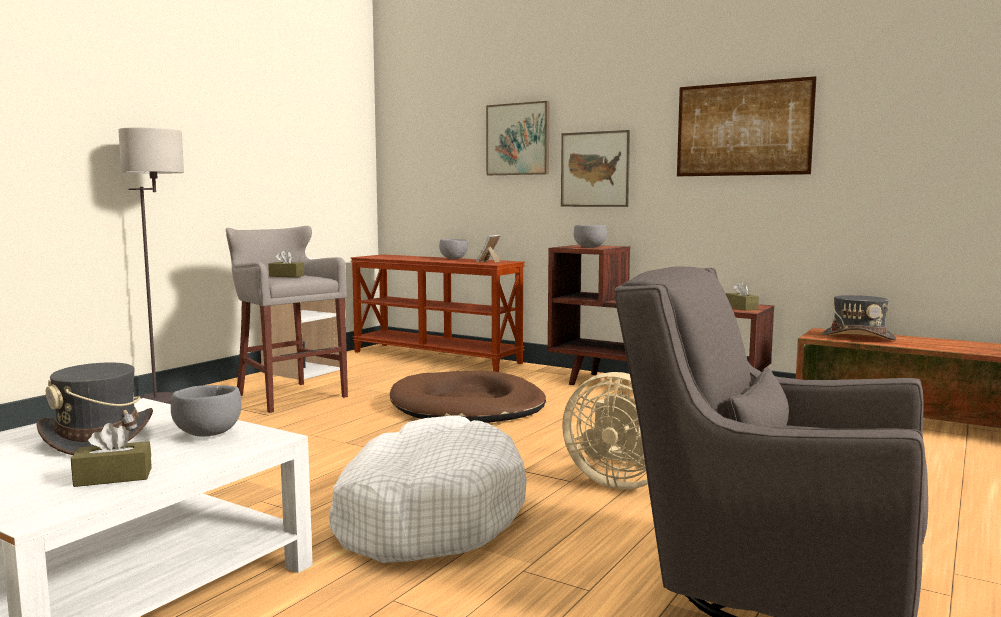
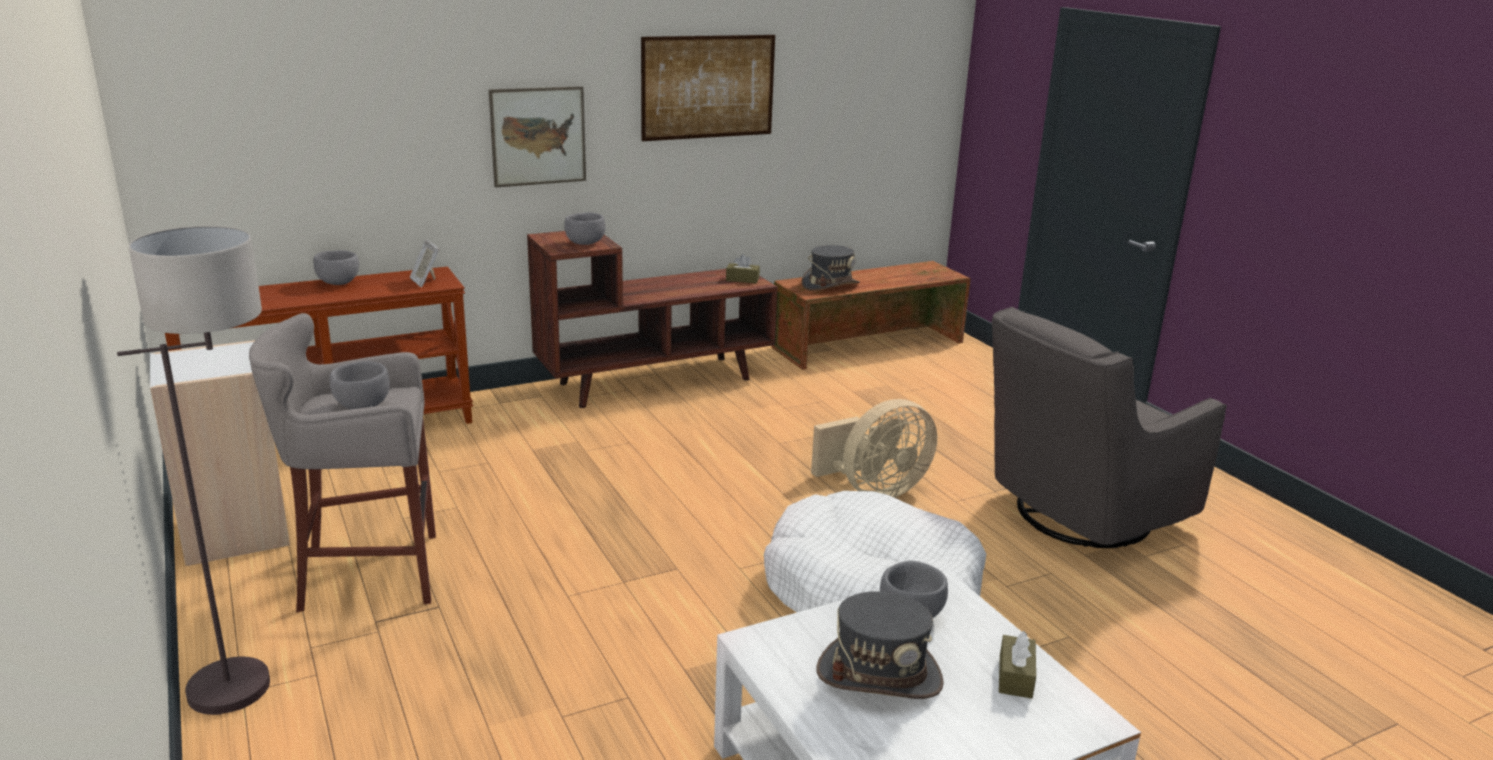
camera: 60 degrees left, 15 degrees up
brown tissue box [268,250,304,277] -> grey bowl [330,361,390,410]
brown dog bed [390,371,546,423] -> none
picture [486,101,549,175] -> none

